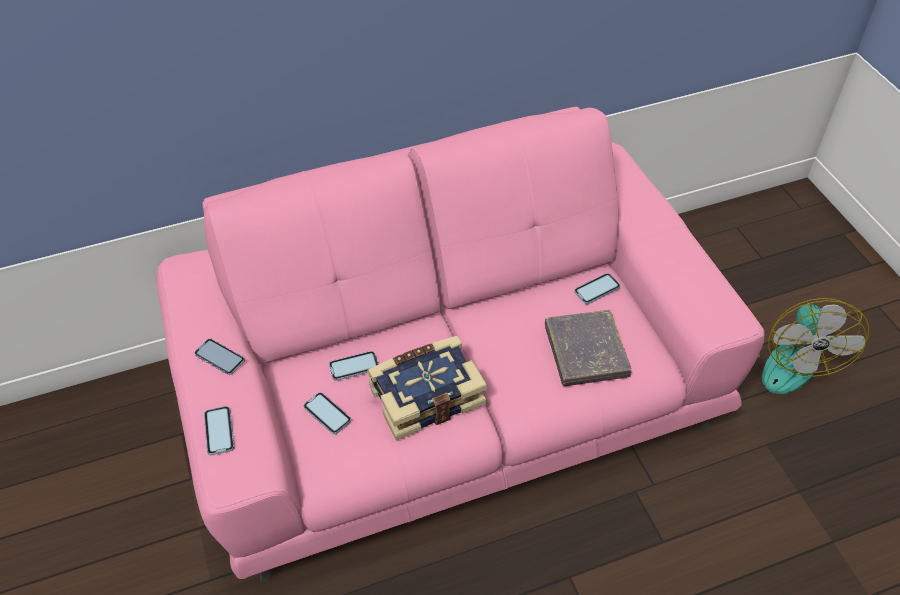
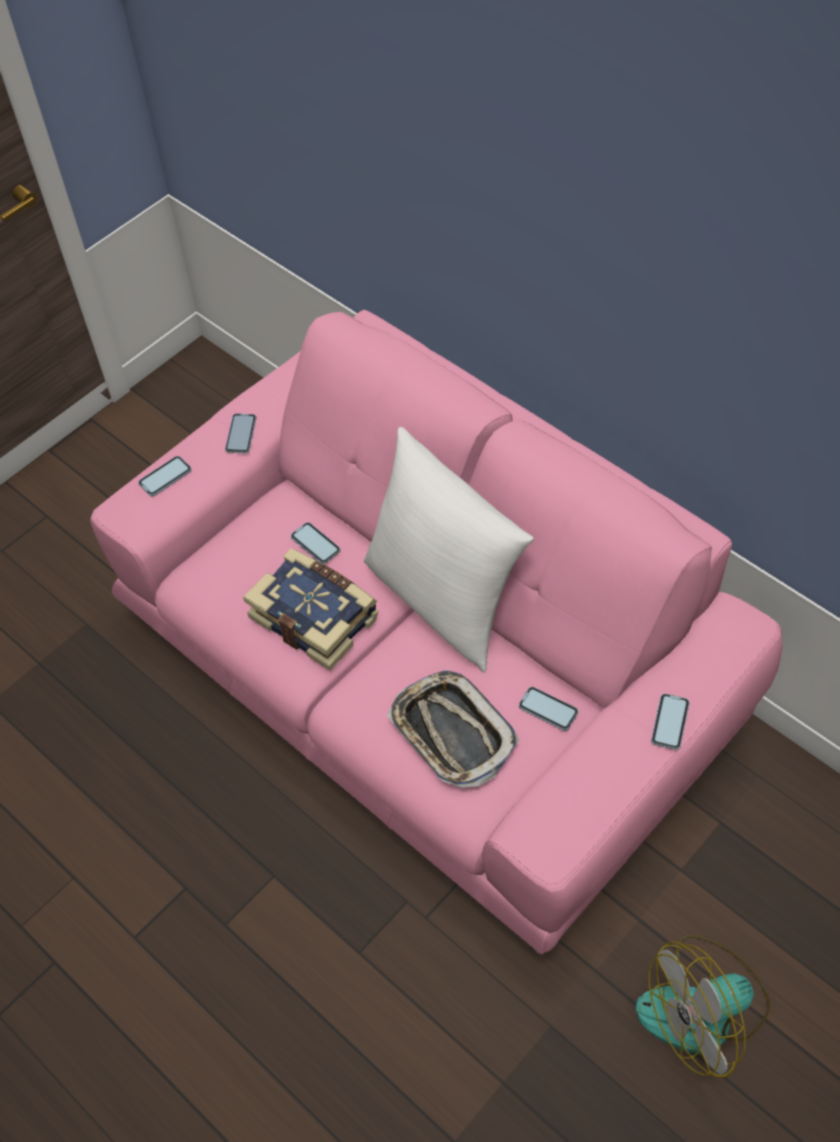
camera: 65 degrees right, 5 degrees up
phone [304,392,351,435] -> phone moved to [651,694,690,750]
grey book [545,310,632,386] -> tray [387,670,519,788]
none -> white pillow [364,427,534,673]

